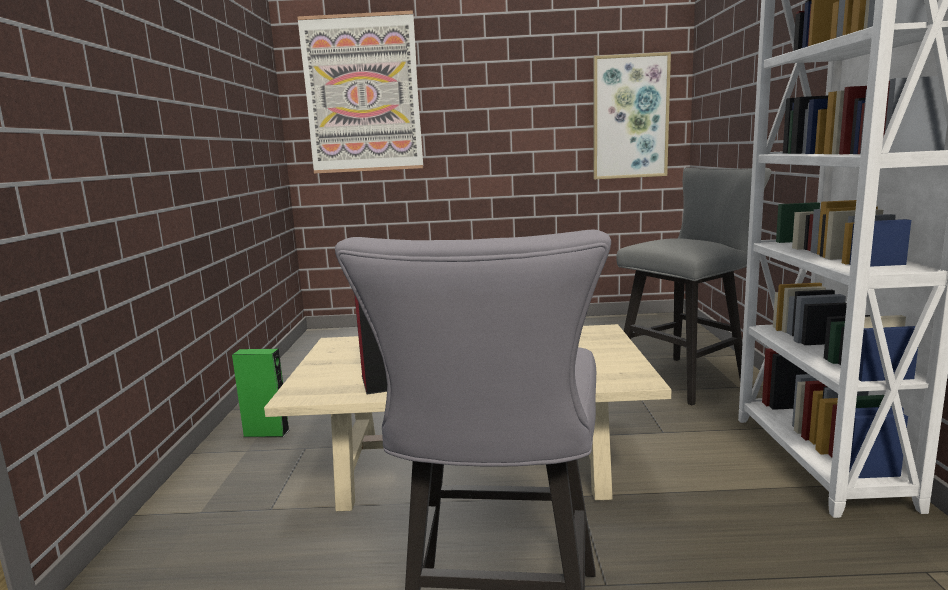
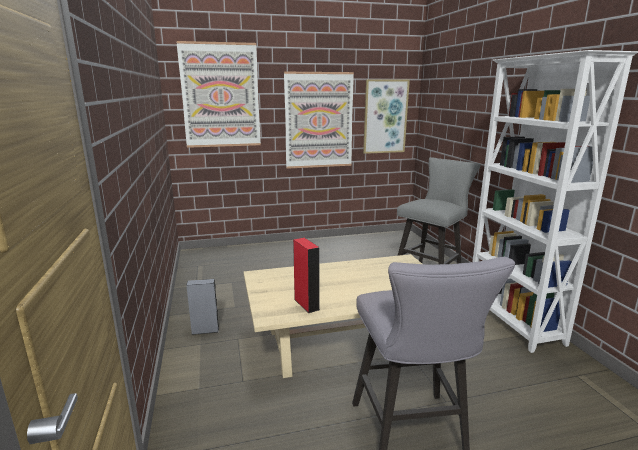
camera: 15 degrees left, 5 degrees up
green speaker [232,349,290,437] -> grey speaker [186,279,219,335]
none -> picture [284,72,354,169]

